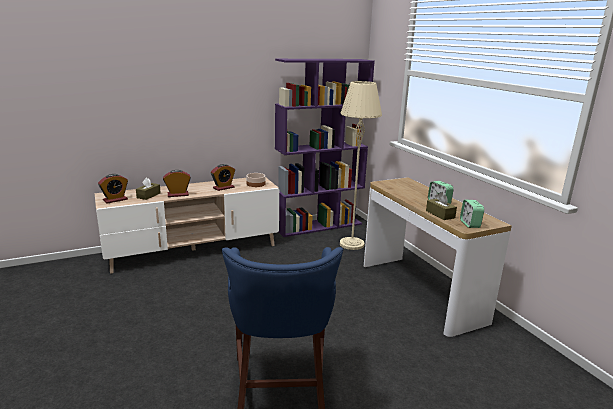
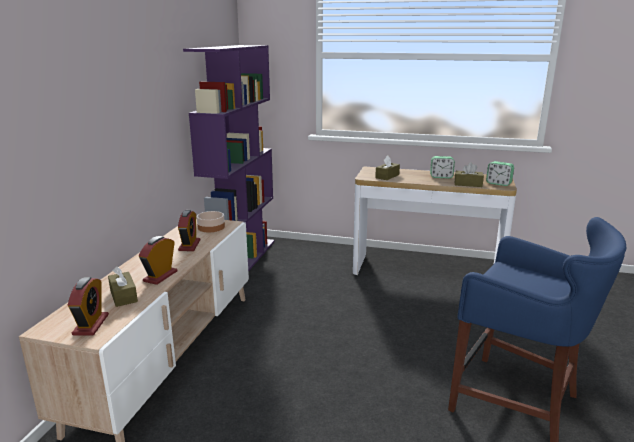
camera: 50 degrees left, 0 degrees up
beige floor lamp [340,81,382,250] -> none
none -> brown tissue box [375,155,400,180]

